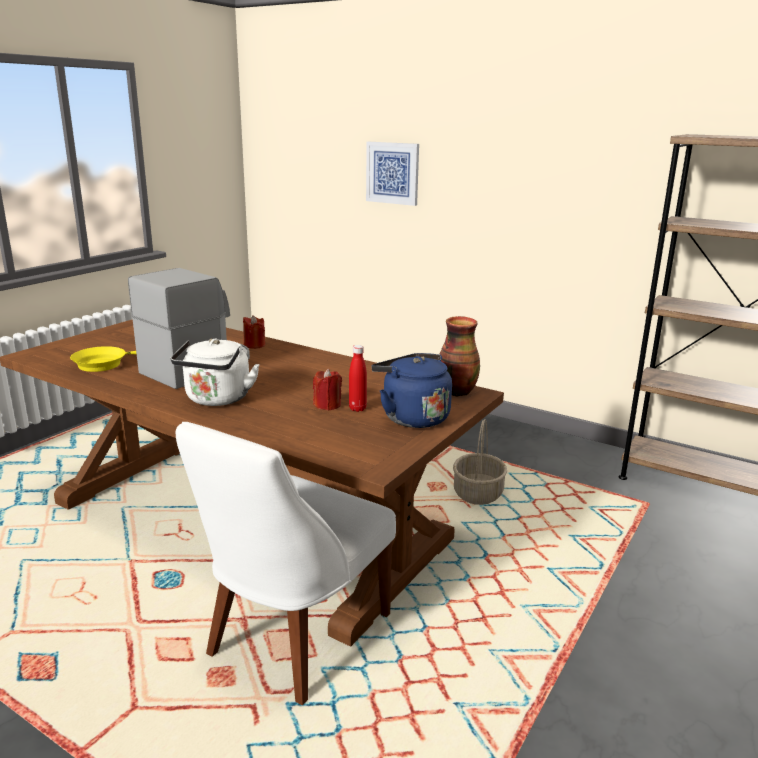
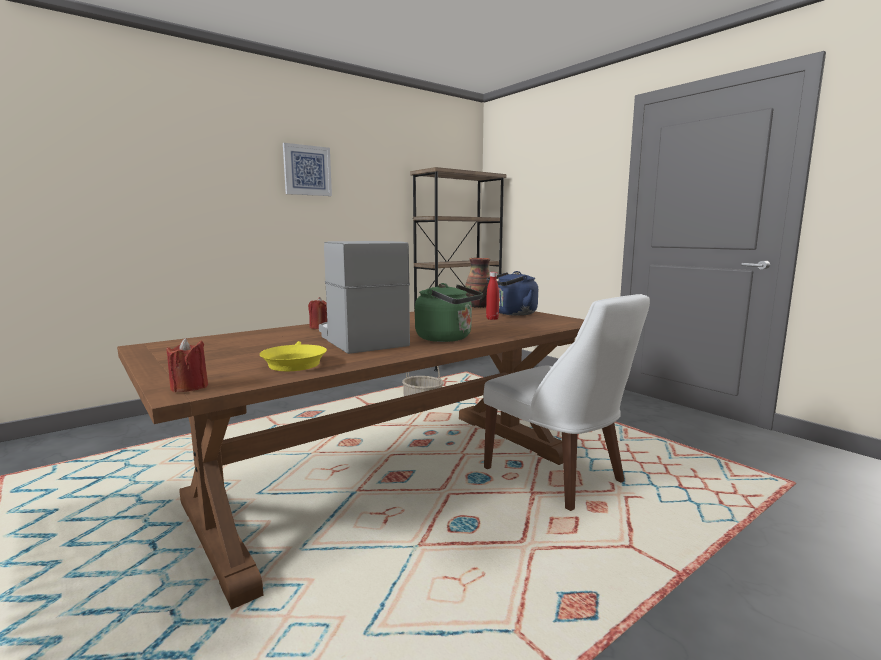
camera: 70 degrees left, 10 degrees down
white kettle [171,338,260,406] -> green kettle [415,283,483,342]
red candle [313,369,342,411] -> red candle moved to [166,338,208,392]
picture [366,142,419,206] -> picture moved to [283,143,332,196]

